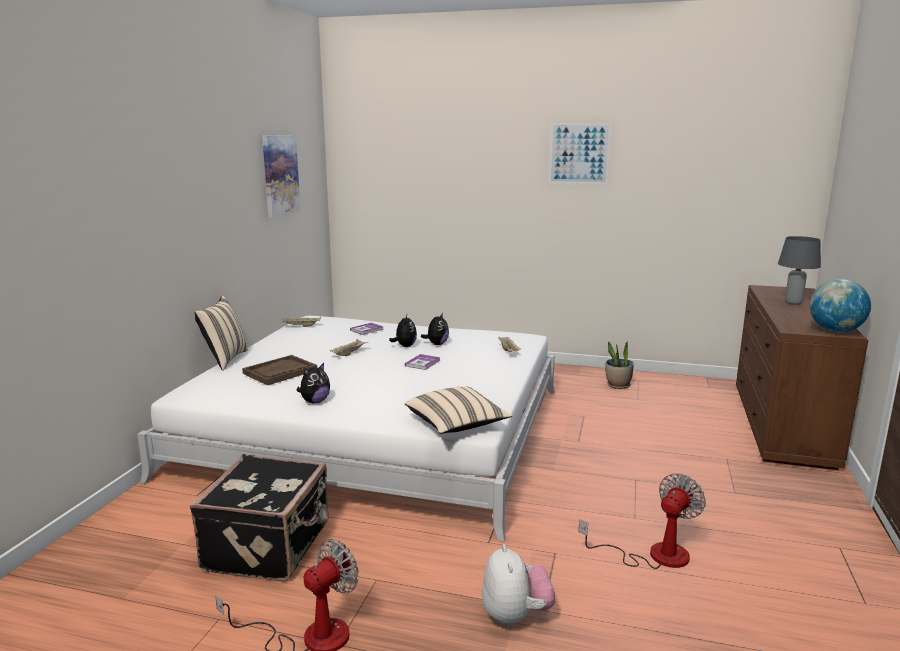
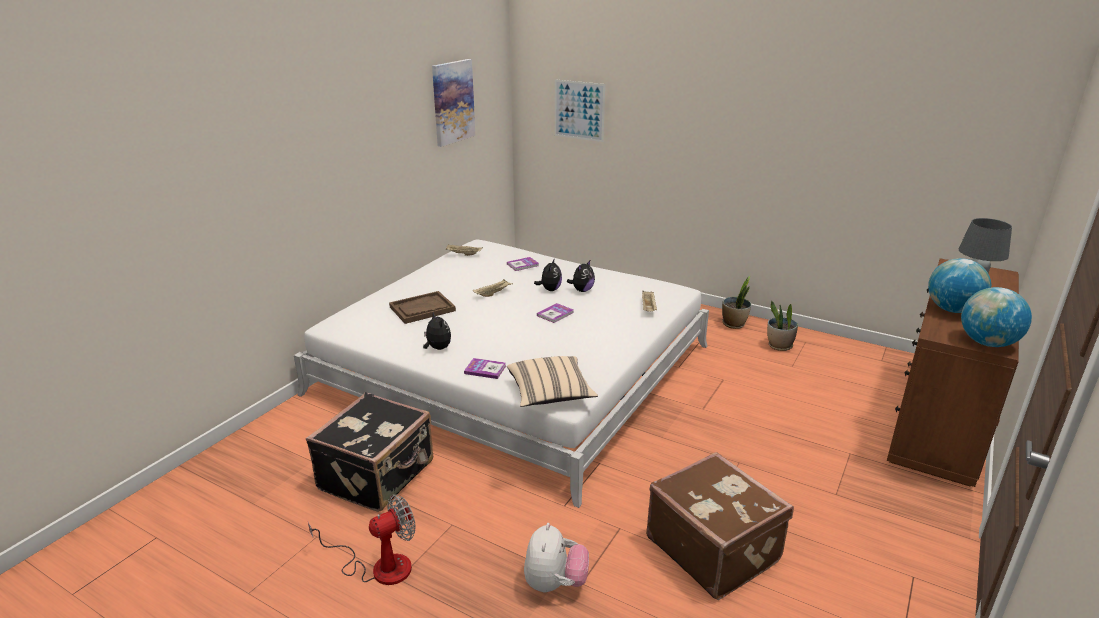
camera: 15 degrees right, 10 degrees up
beige pillow [195,296,248,371] -> none
plush toy [296,363,330,404] -> plush toy turned 90 degrees counterclockwise [423,311,451,350]
picture [549,123,611,184] -> picture moved to [555,79,605,142]
fan [579,473,706,569] -> brown suitcase [646,452,794,600]
none -> book [464,358,506,379]
none -> potted plant [722,276,751,329]
none -> globe [928,258,991,313]

